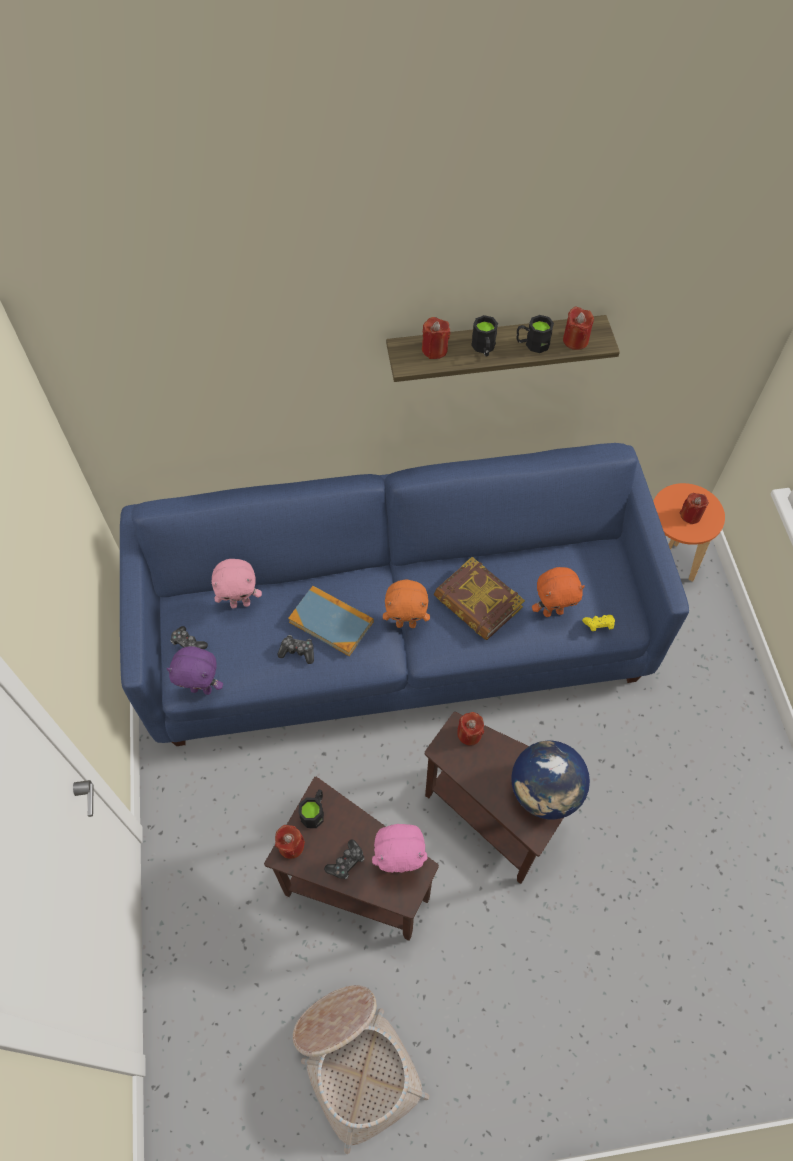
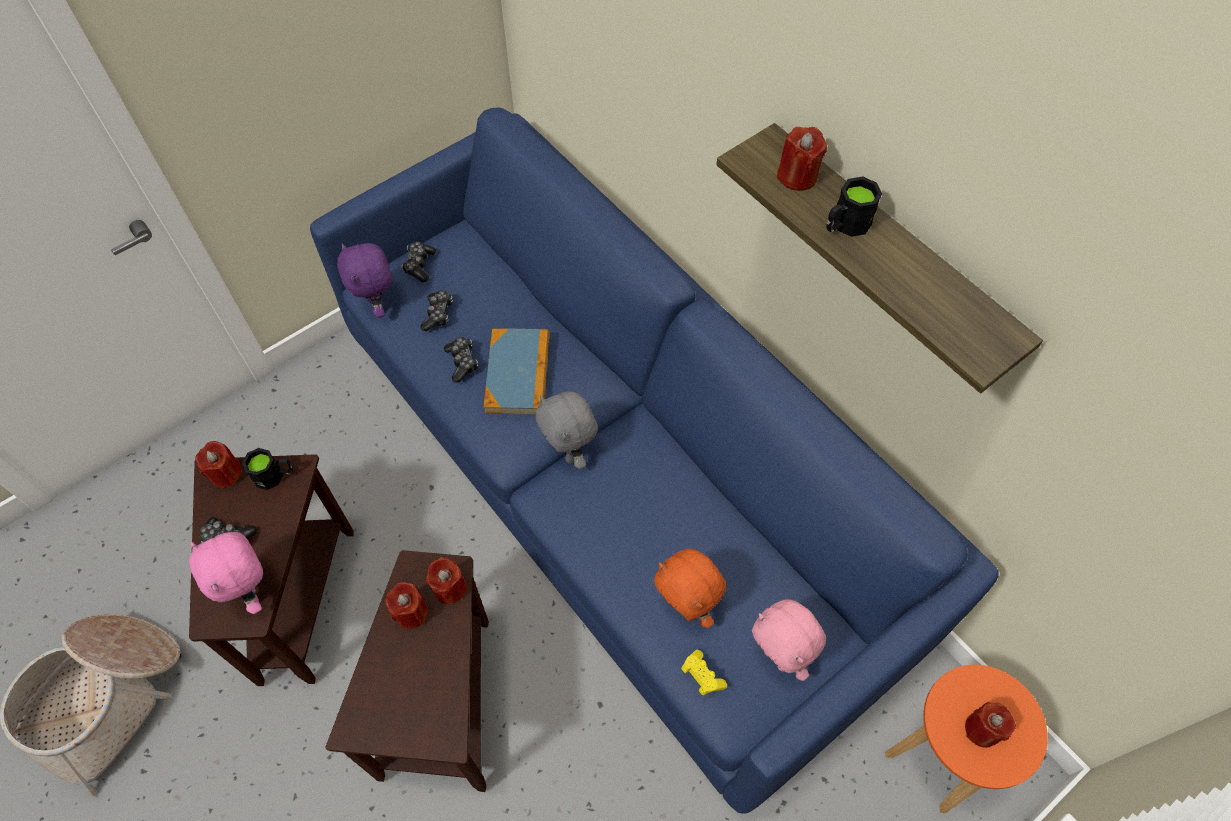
camera: 60 degrees right, 0 degrees up
pink plush toy [211,559,262,608] -> pink plush toy moved to [752,599,826,681]
orange plush toy [383,579,430,628] -> grey plush toy [535,392,598,469]
book [434,557,525,640] -> none
globe [511,741,590,820] -> none
black mug [516,315,554,353] -> none
red candle [563,306,594,350] -> red candle moved to [385,582,428,629]
none -> game controller [420,290,453,331]

